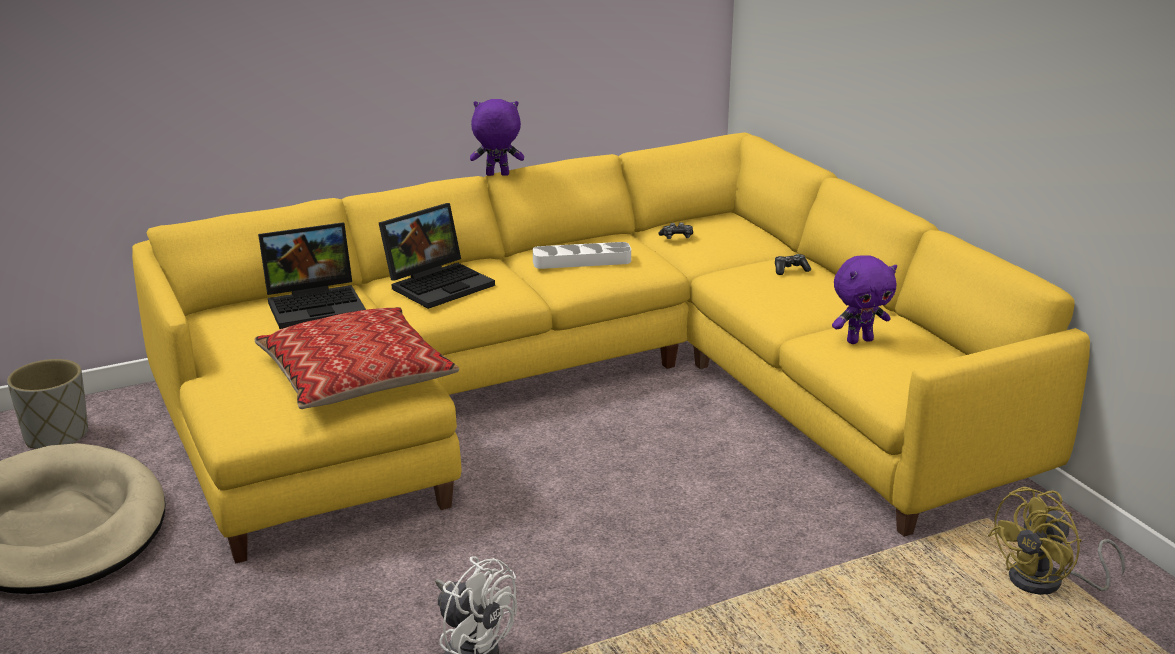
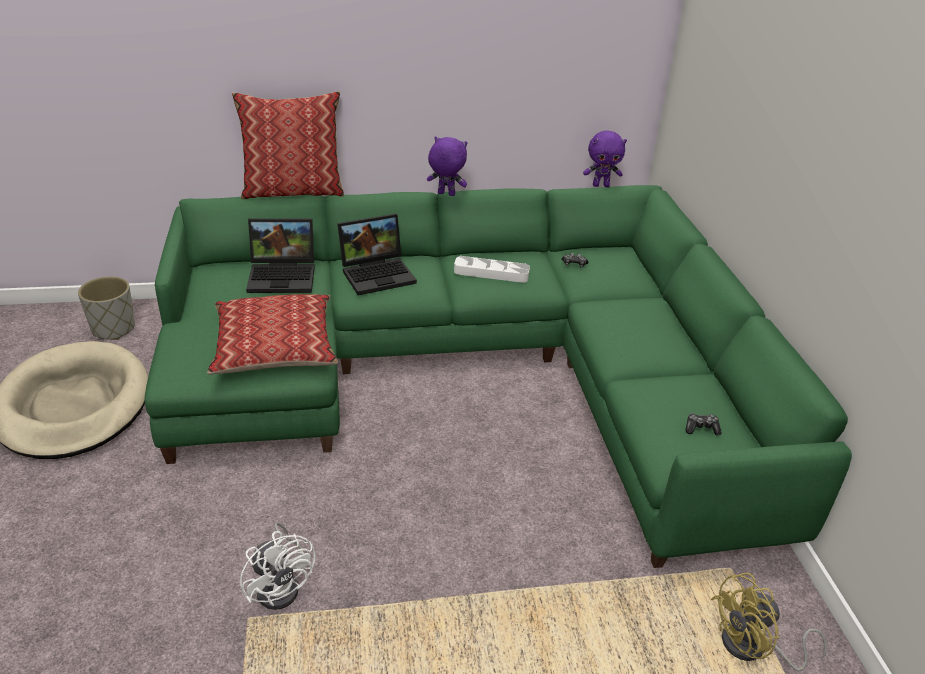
camera: 15 degrees right, 10 degrees up
yellow sofa [132,132,1090,564] -> green sofa [145,185,852,568]
game controller [775,254,811,275] -> game controller moved to [686,413,722,436]
purple plush toy [832,255,897,344] -> purple plush toy moved to [583,131,627,187]
none -> pillow [232,91,344,199]

